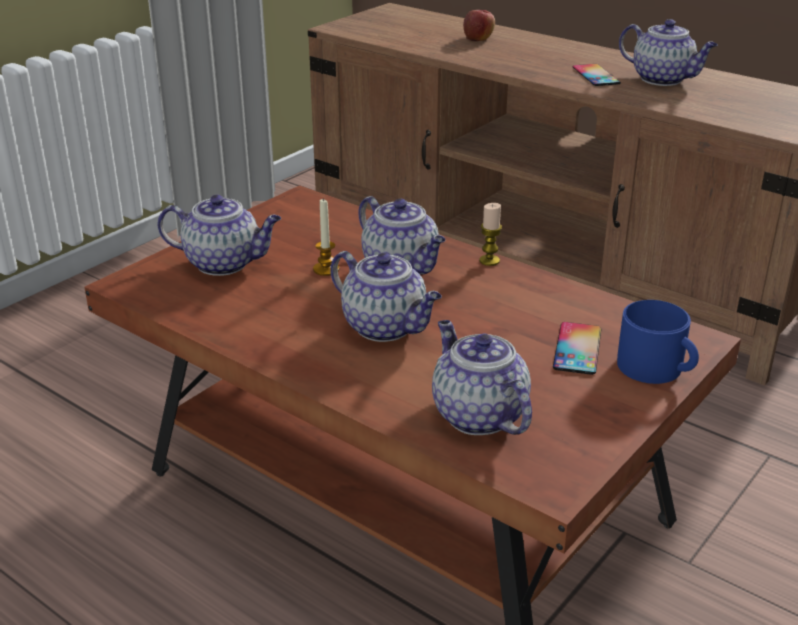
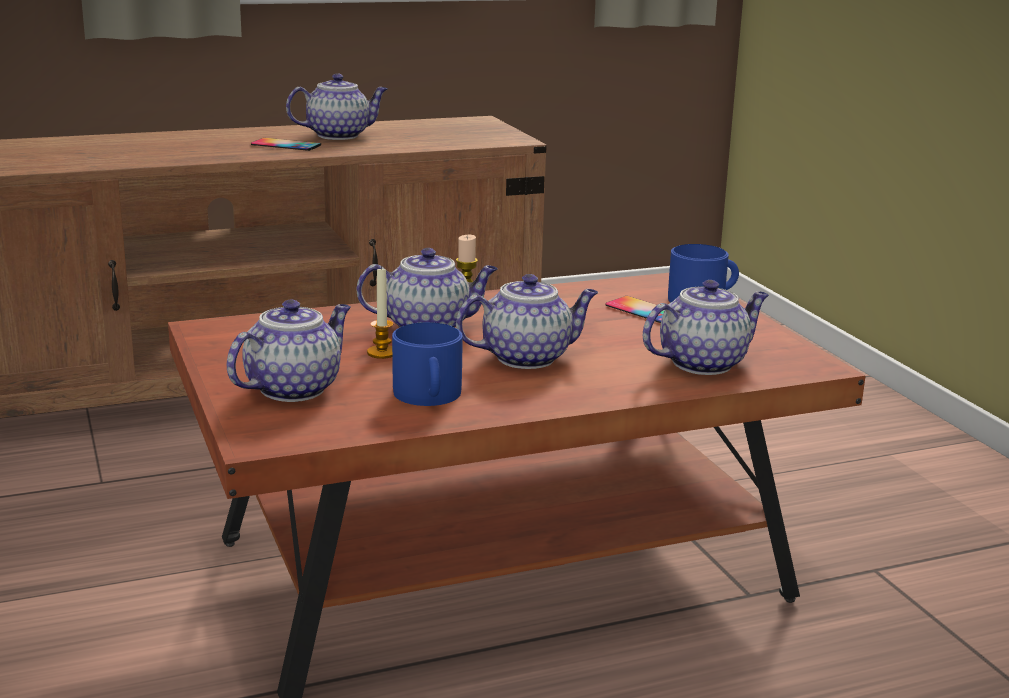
camera: 60 degrees left, 10 degrees down
teapot [432,320,532,435] -> teapot turned 150 degrees clockwise [643,280,769,375]
apple [463,10,495,41] -> none
none -> blue mug [392,322,463,406]

